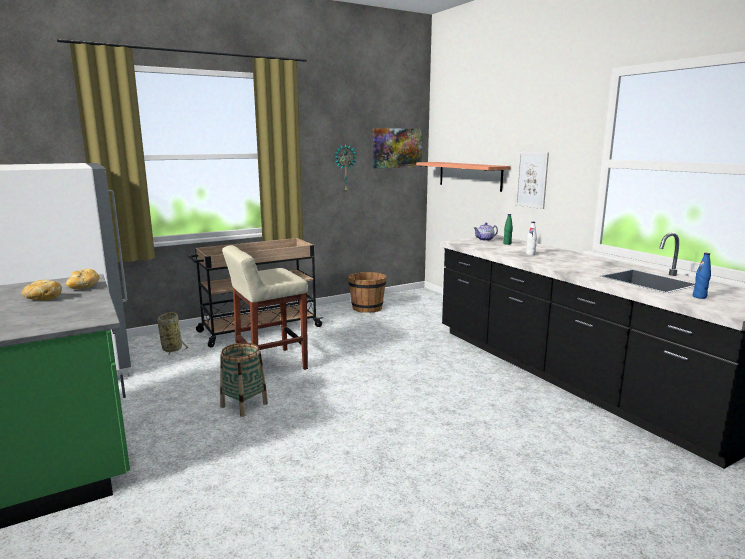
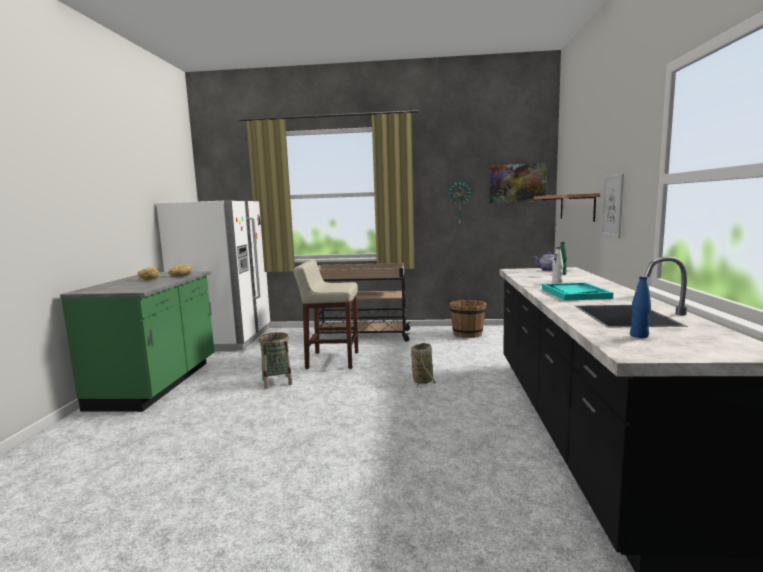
camera: 35 degrees right, 5 degrees down
basket [157,312,189,356] -> basket moved to [411,343,437,388]
none -> turquoise tray [542,282,613,301]

